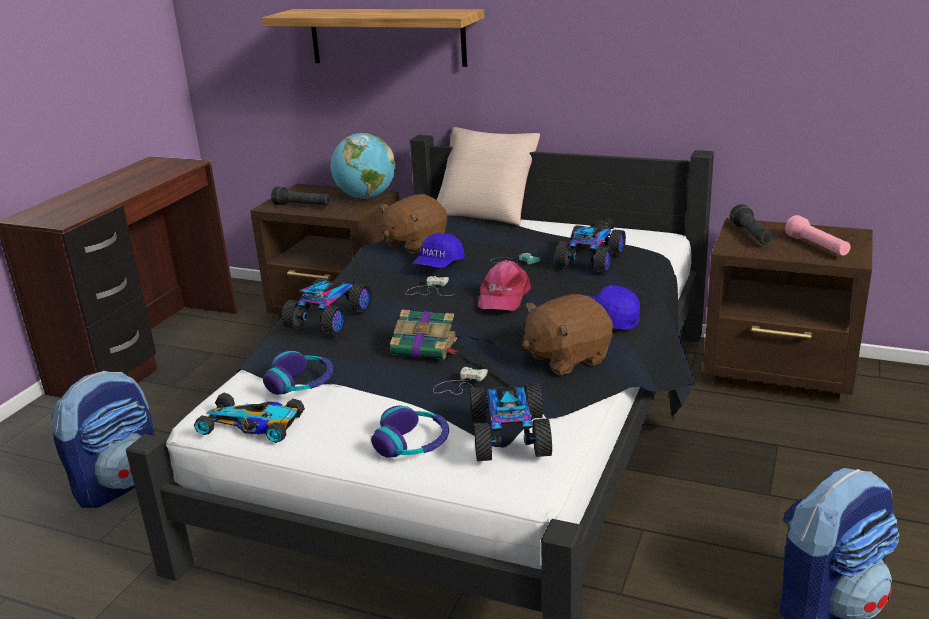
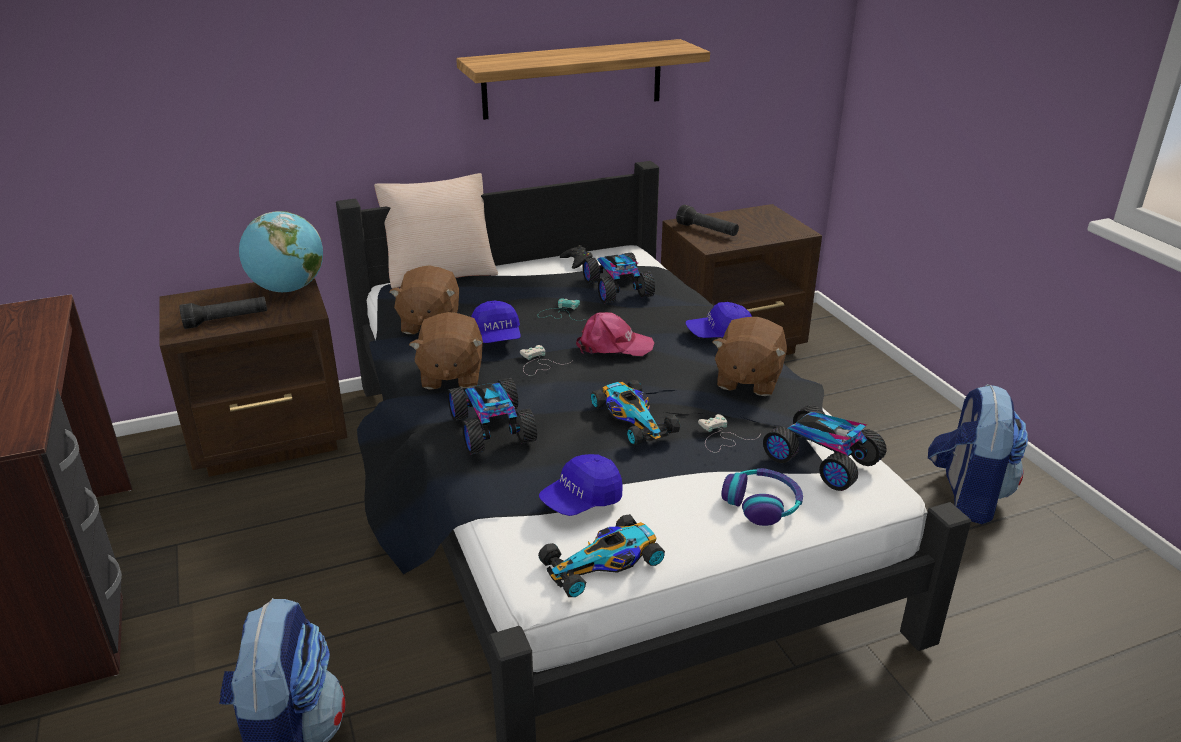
camera: 45 degrees left, 5 degrees up
shelf [262,9,484,67] -> shelf moved to [456,39,710,120]
headphones [263,351,334,395] -> blue cap [539,454,623,516]
book [390,310,457,359] -> toy car [591,380,680,445]
pink cap [478,260,532,311] -> pink cap turned 60 degrees counterclockwise [576,312,654,356]
pink flashlight [785,215,850,256] -> none
none -> brown plush toy [409,312,483,389]

